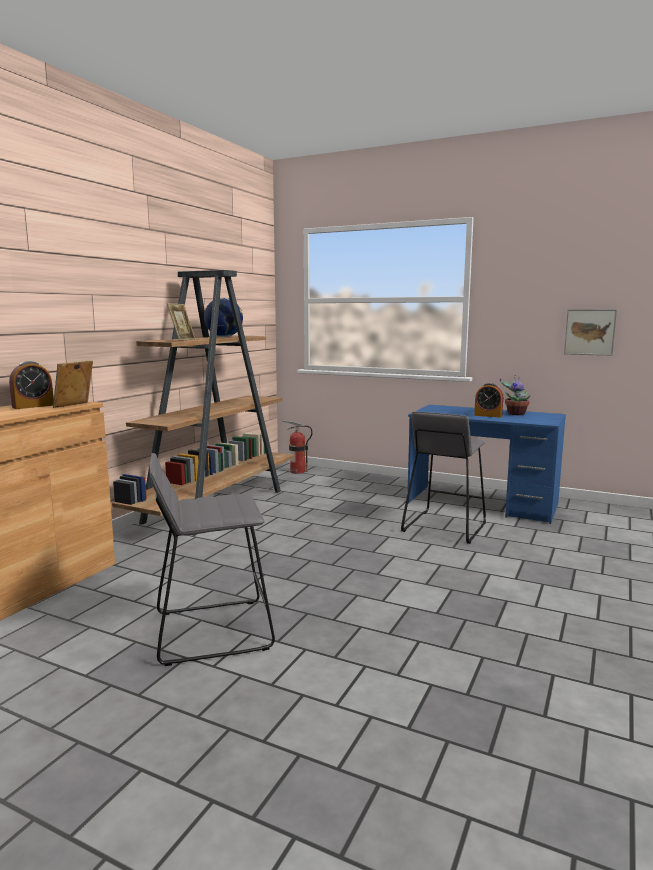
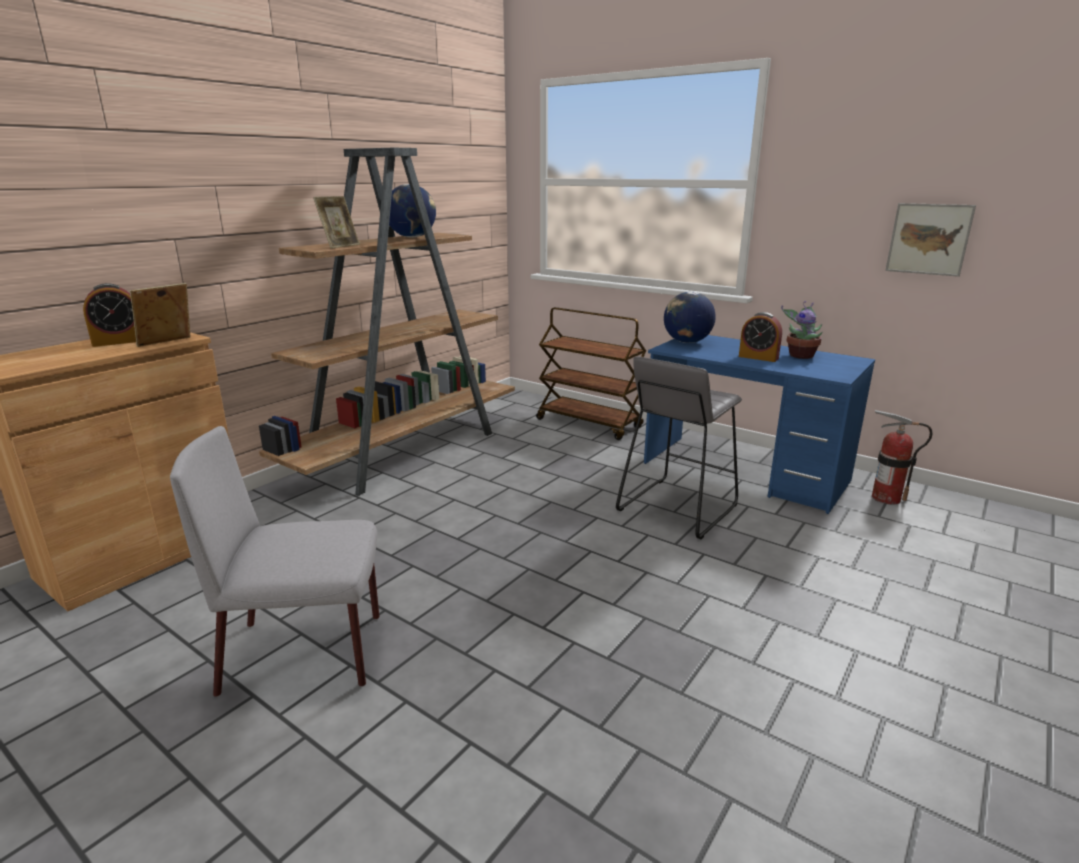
camera: 10 degrees right, 10 degrees up
grey stool [149,453,275,666] -> grey chair [170,426,379,697]
fire extinguisher [283,420,313,474] -> fire extinguisher moved to [872,410,933,504]
none -> brown cart [536,307,646,440]
none -> globe [664,292,716,343]

